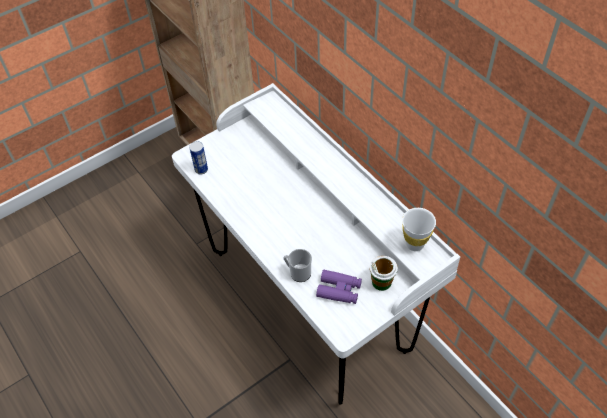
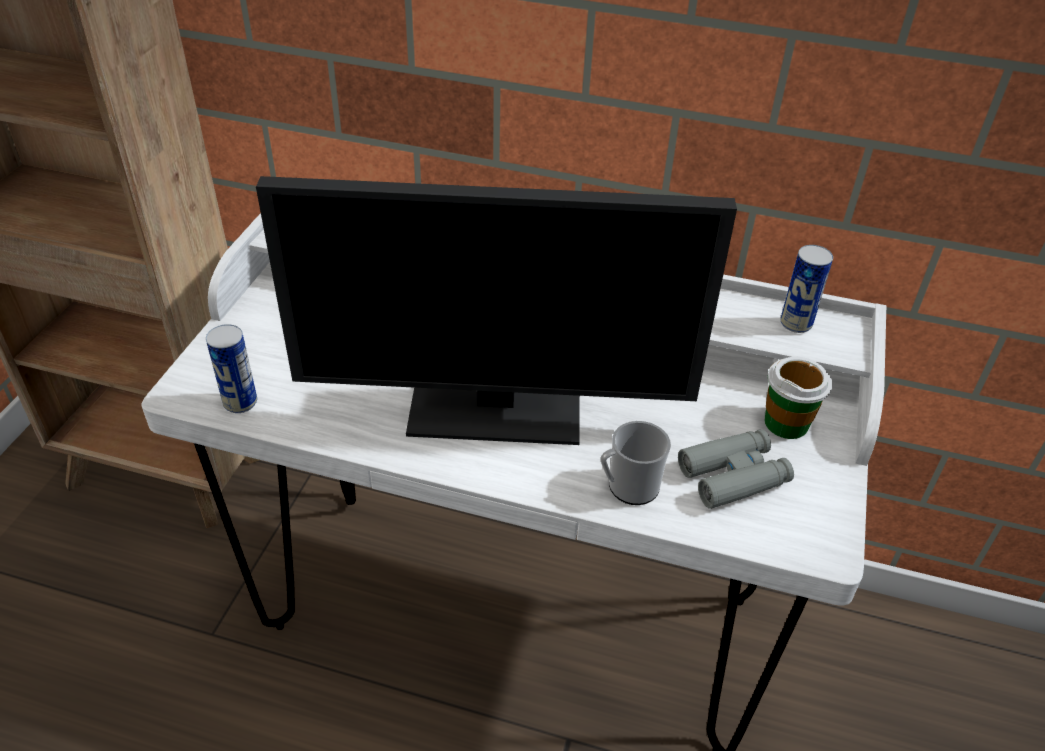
camera: 40 degrees left, 10 degrees down
purple binoculars [316,270,362,304] -> grey binoculars [678,429,794,509]
white cup [402,208,436,251] -> can [780,245,833,333]
none -> monitor [256,176,737,445]

